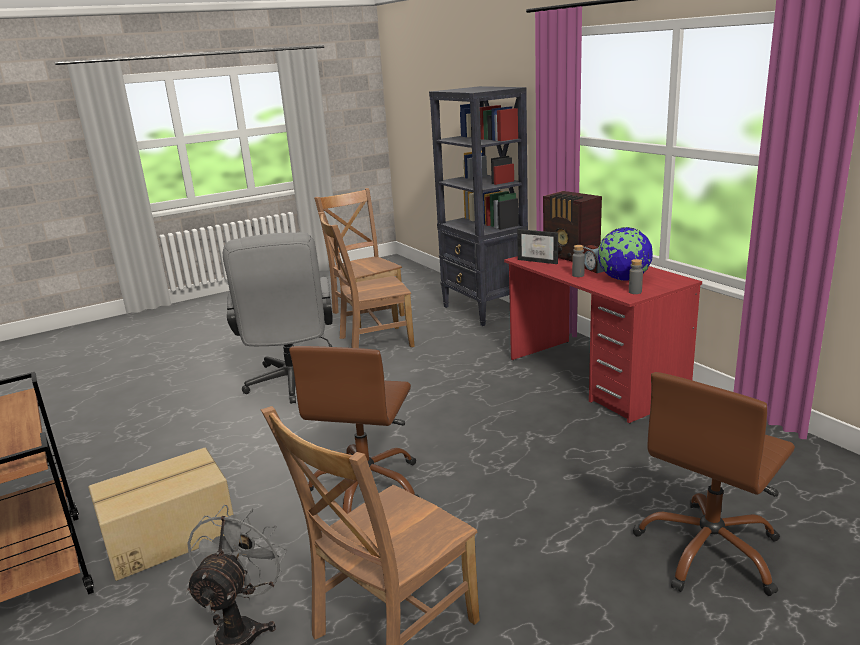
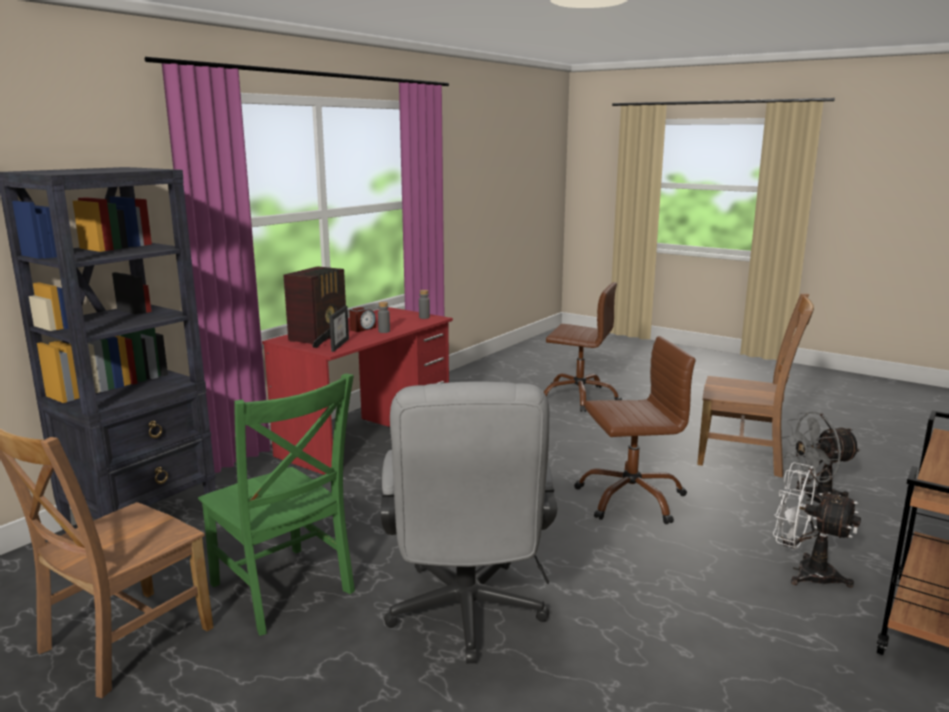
camera: 115 degrees left, 5 degrees down
cardboard box [88,447,234,581] -> white fan [773,462,861,588]
grey office chair [223,232,333,404] -> grey office chair turned 120 degrees clockwise [381,381,557,663]
brown chair [318,212,415,348] -> green chair [198,373,355,636]
globe [598,227,653,281] -> none

